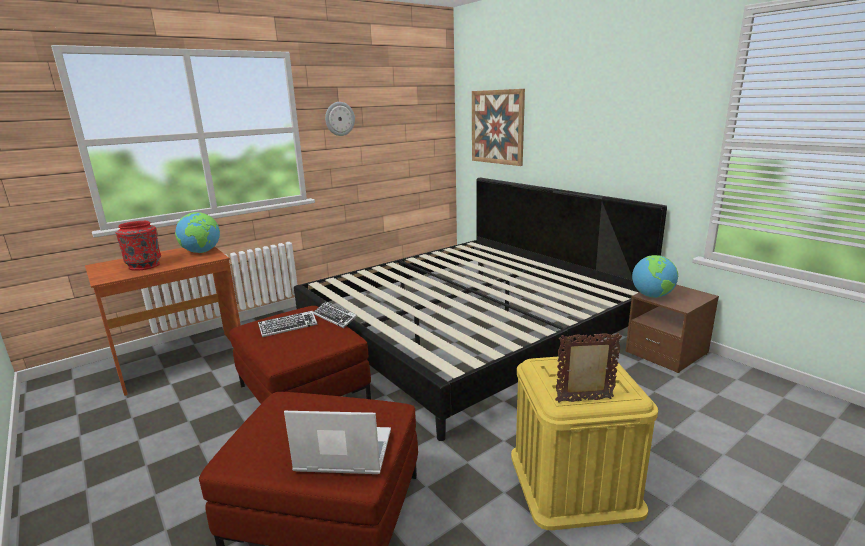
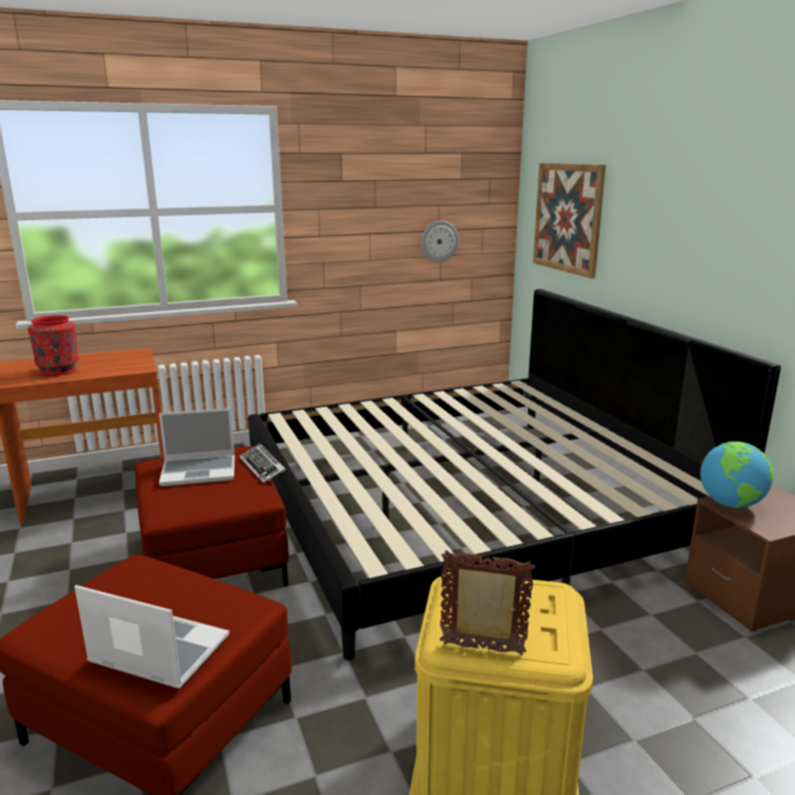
camera: 15 degrees right, 0 degrees up
globe [175,212,220,253] -> none
keyboard [258,311,318,337] -> laptop [159,408,235,486]
wall clock [325,102,355,136] -> wall clock moved to [421,220,459,262]

